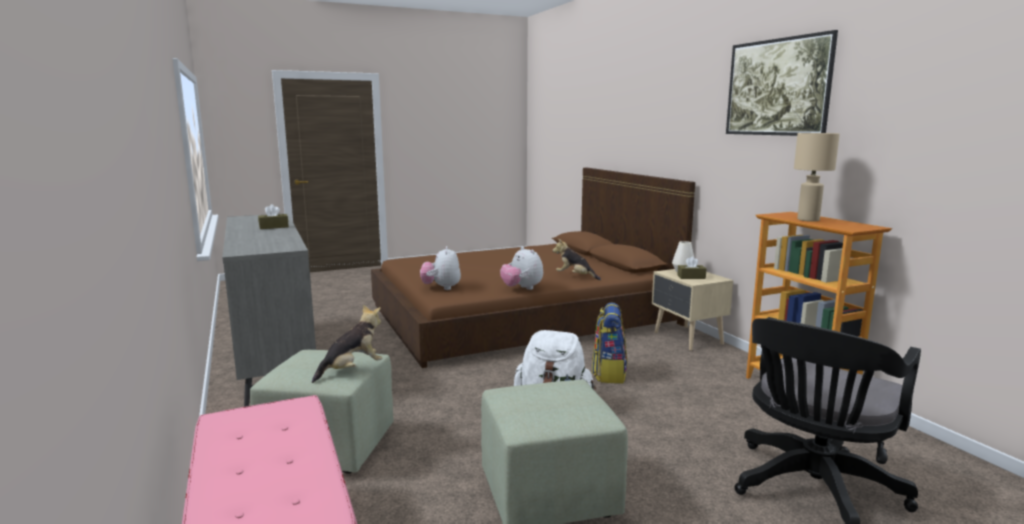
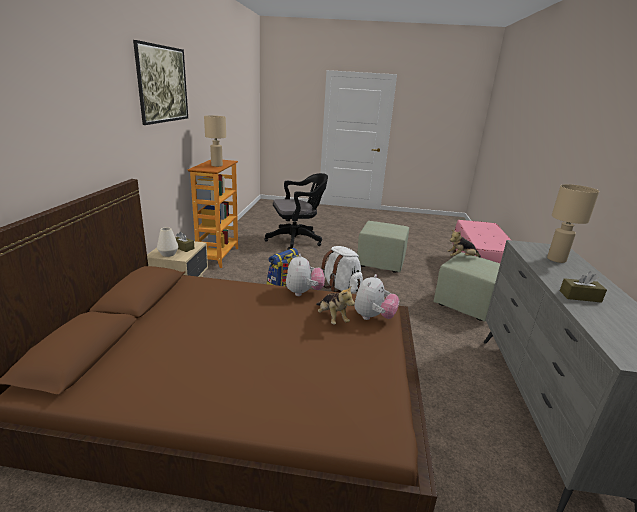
camera: 150 degrees left, 10 degrees up
plush toy [553,239,601,280] -> plush toy moved to [316,287,355,324]
none -> beige table lamp [547,184,599,263]

